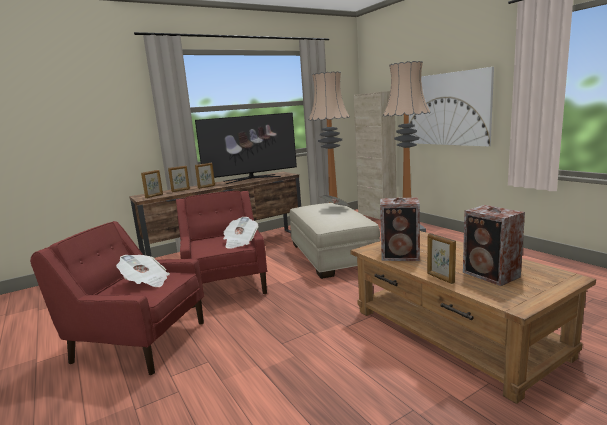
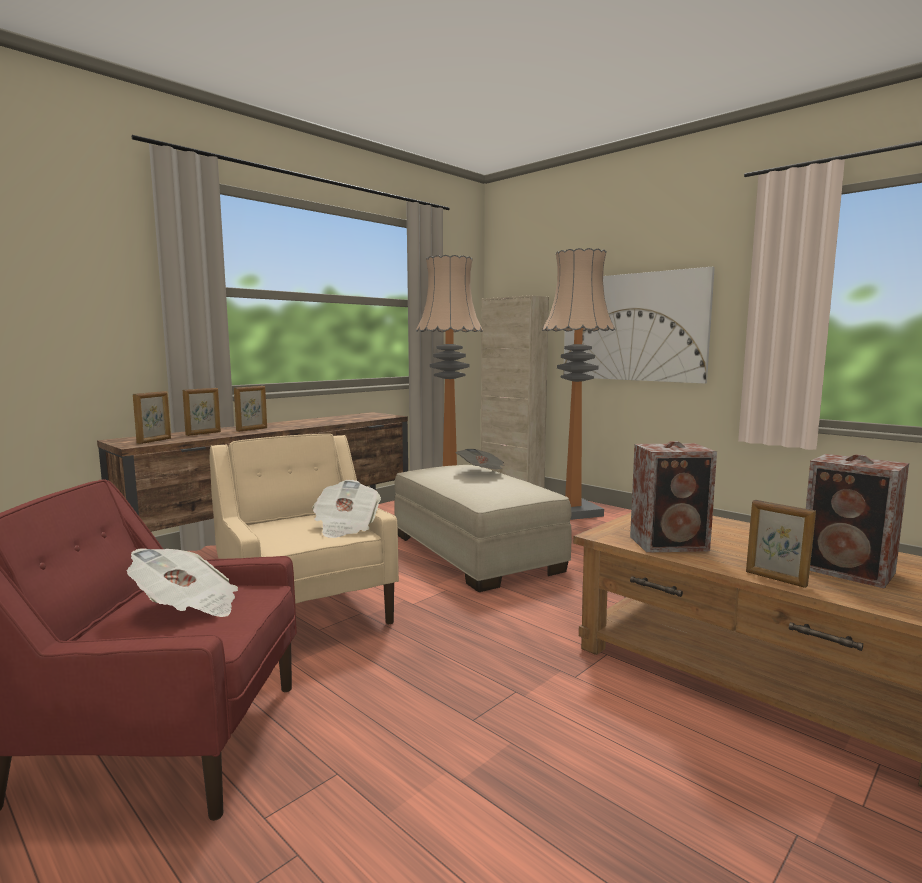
camera: 15 degrees left, 5 degrees down
red armchair [176,191,267,308] -> beige armchair [209,434,399,624]
television [195,113,297,184] -> none

